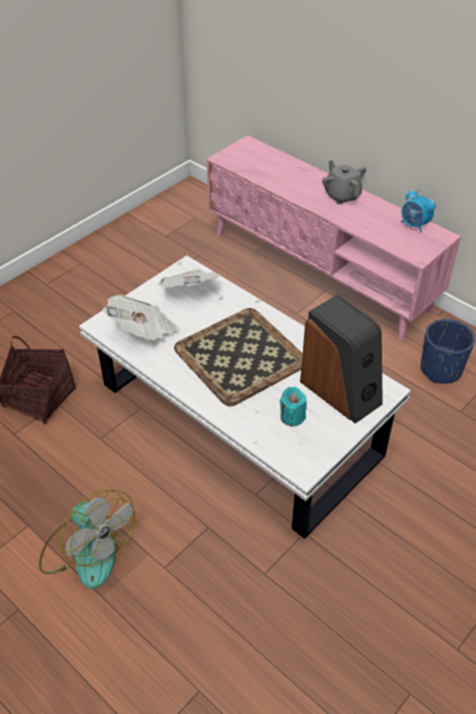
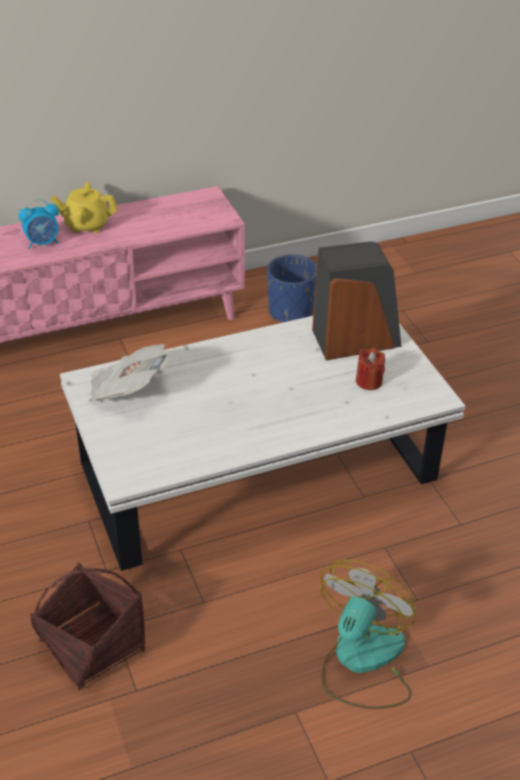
camera: 65 degrees left, 5 degrees down
fan [39,489,136,589] -> fan turned 45 degrees counterclockwise [320,560,415,709]
newspaper [103,295,180,341] -> none
tray [174,308,303,406] -> none
turquoise candle [280,387,307,427] -> red candle [356,348,385,390]
grey teapot [322,160,366,204] -> yellow teapot [51,182,118,233]
alarm clock [401,189,436,232] -> alarm clock moved to [19,199,59,249]

